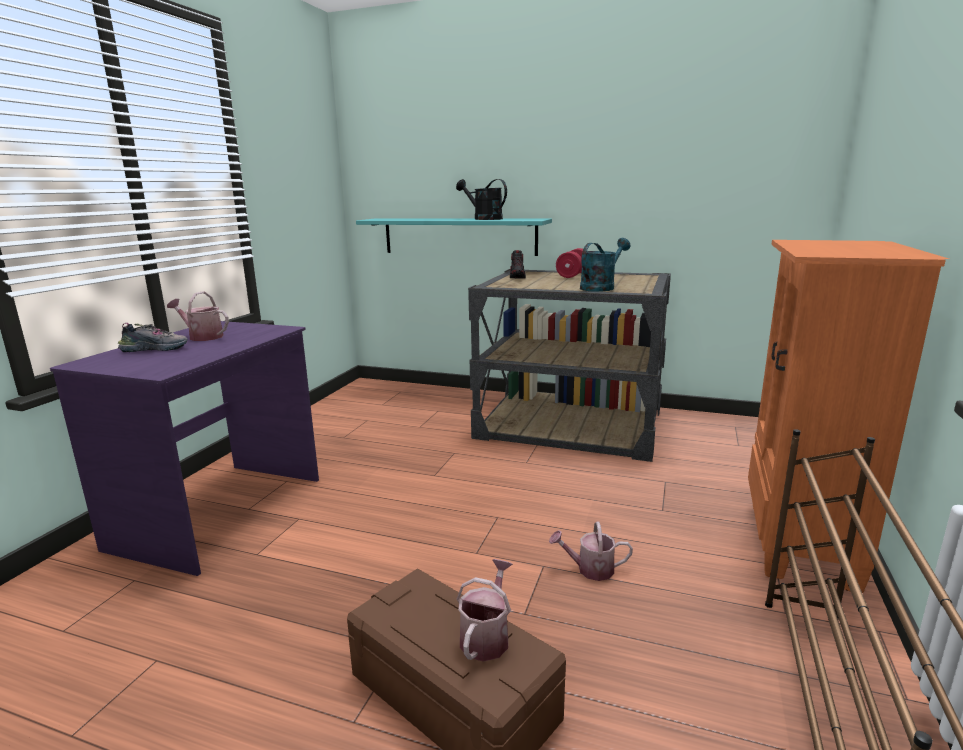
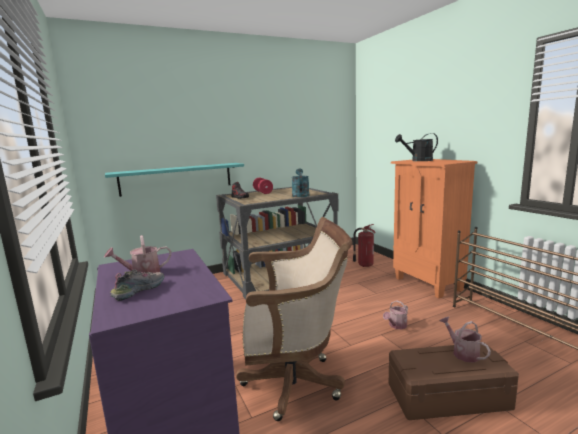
camera: 45 degrees left, 5 degrees down
black watering can [456,179,507,220] -> black watering can moved to [395,133,438,161]
none -> office chair [236,217,352,421]
none -> fire extinguisher [353,224,376,267]

